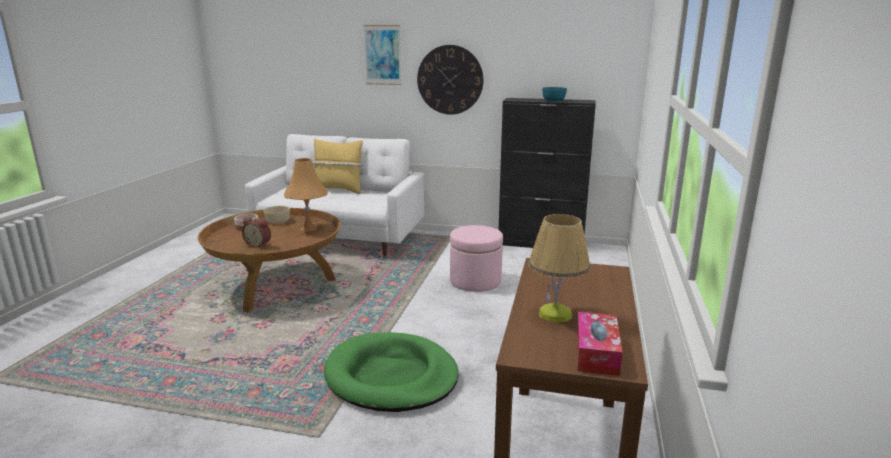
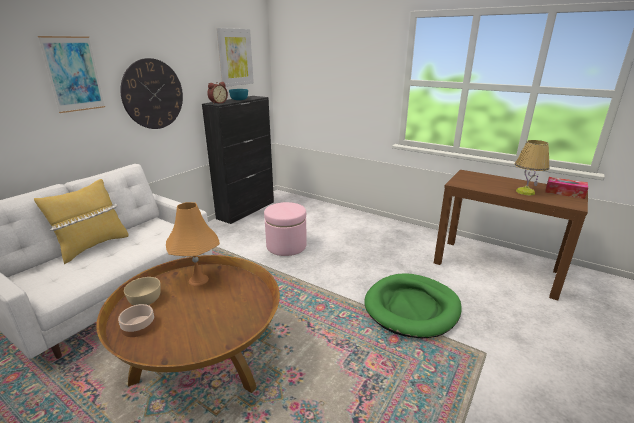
camera: 70 degrees left, 5 degrees up
alarm clock [242,217,271,248] -> alarm clock moved to [207,82,228,104]
none -> picture [217,28,254,87]

